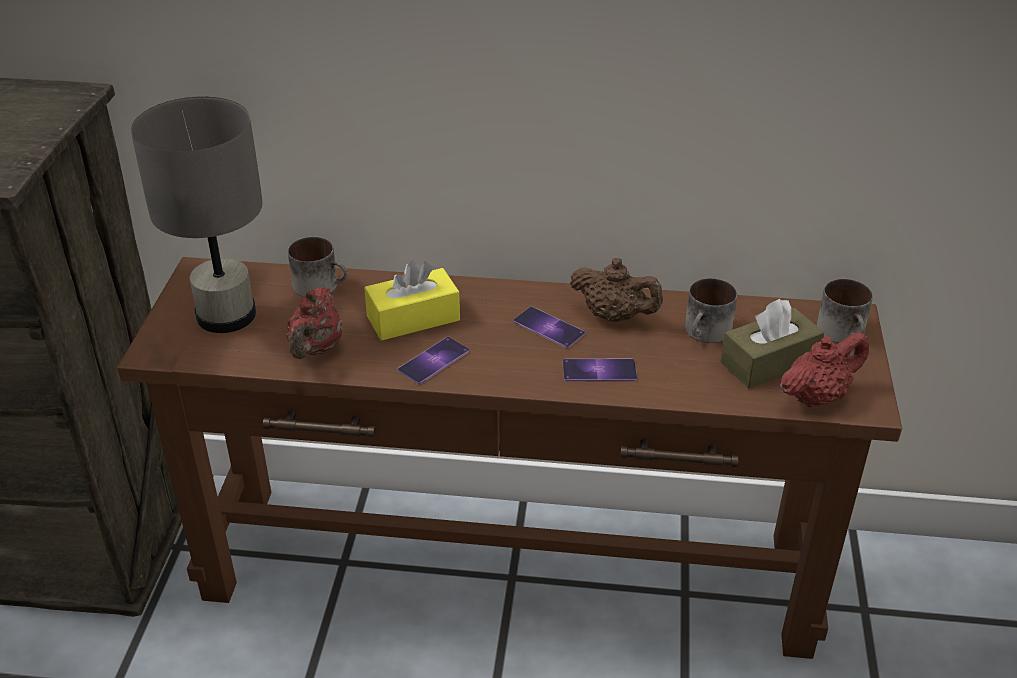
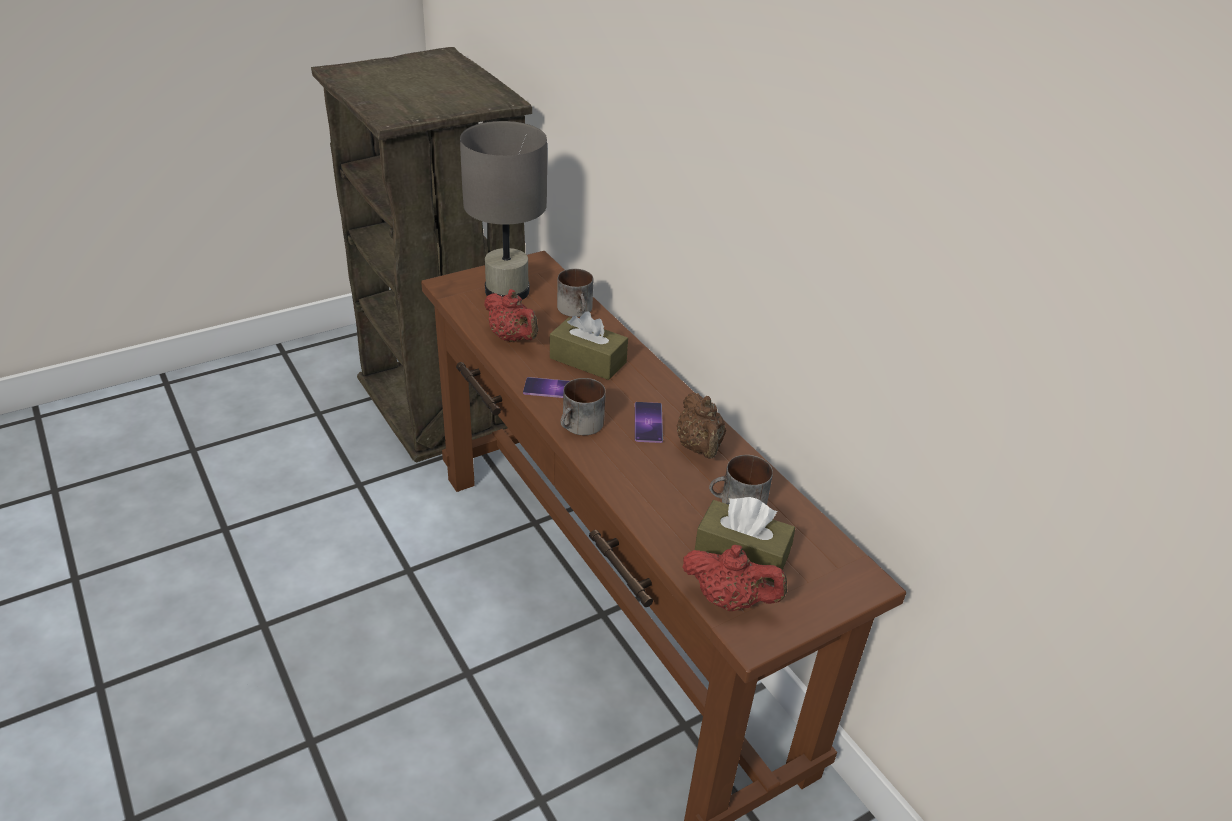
camera: 50 degrees right, 0 degrees up
red teapot [286,287,342,359] -> red teapot turned 105 degrees counterclockwise [484,289,538,342]
yellow tissue box [364,260,460,341] -> brown tissue box [550,311,628,380]
phone [563,359,637,382] -> none
mug [817,279,873,343] -> mug moved to [561,378,606,435]

